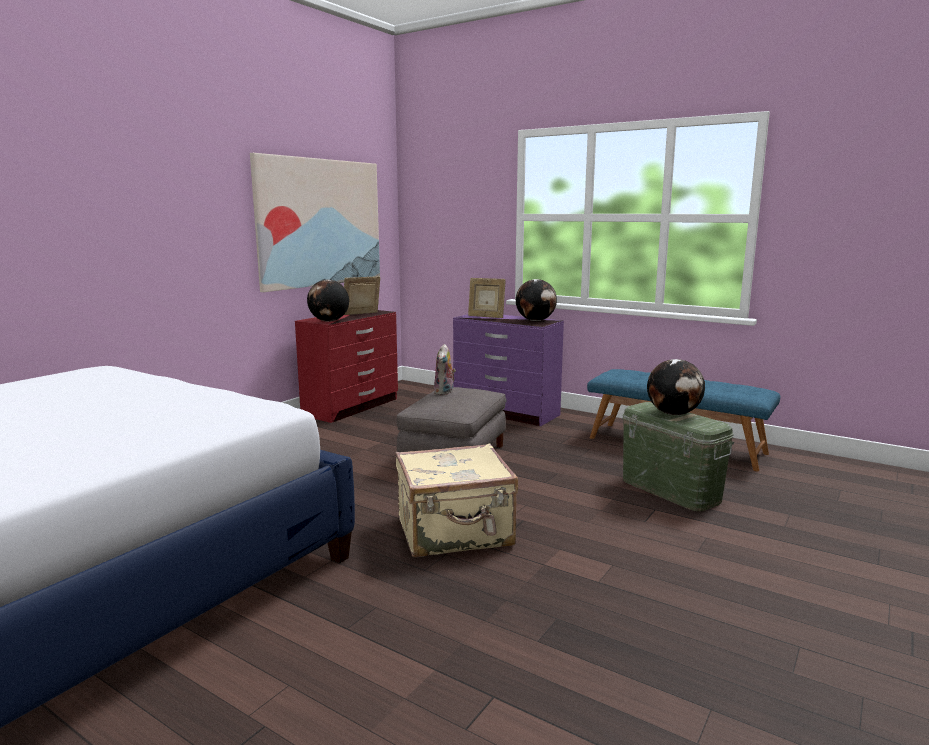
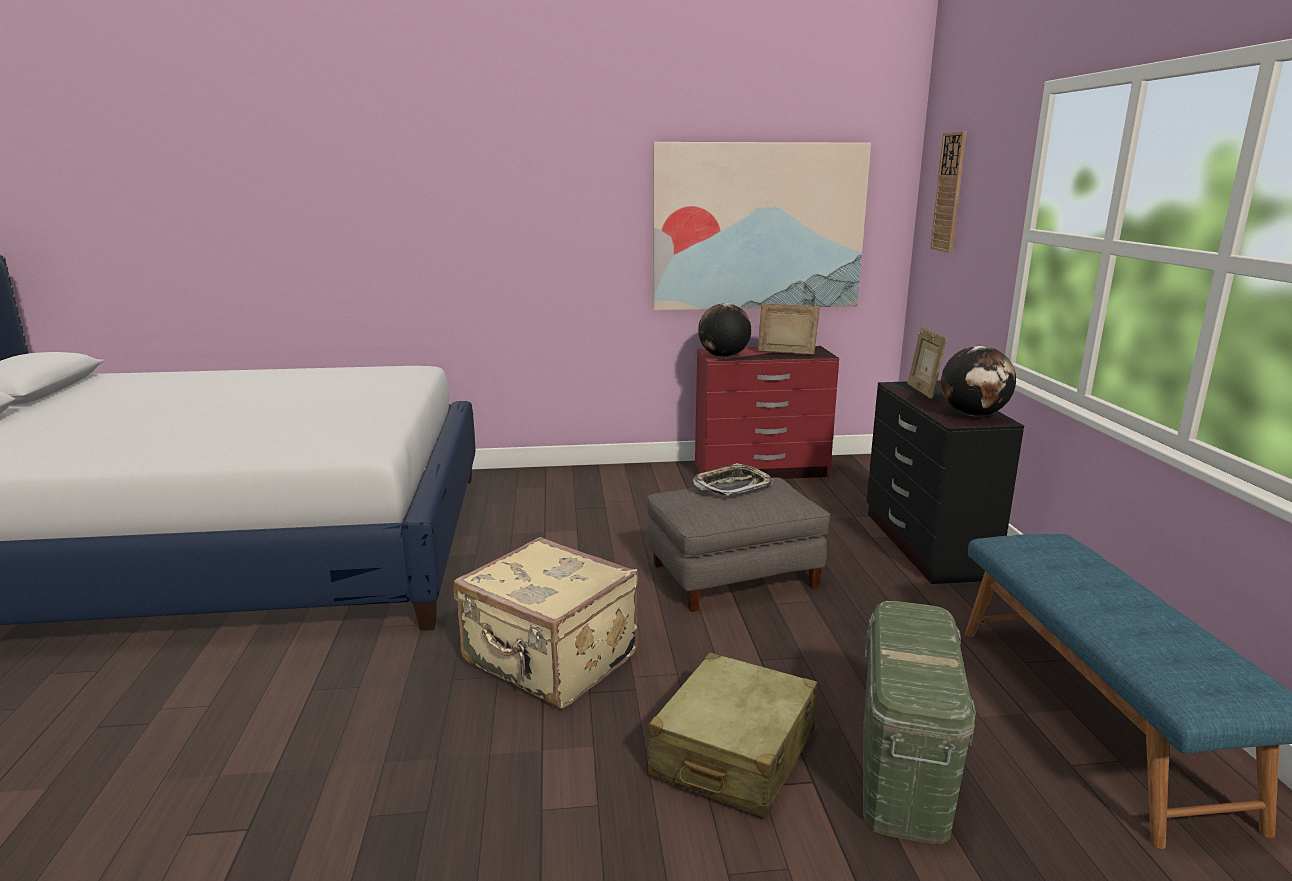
camera: 50 degrees right, 5 degrees up
plush toy [434,344,456,396] -> tray [693,463,773,496]
purple dresser [453,314,564,426] -> black dresser [867,381,1024,584]
globe [647,359,705,415] -> none
none -> beige suitcase [647,652,817,818]
none -> wall clock [930,131,967,253]

